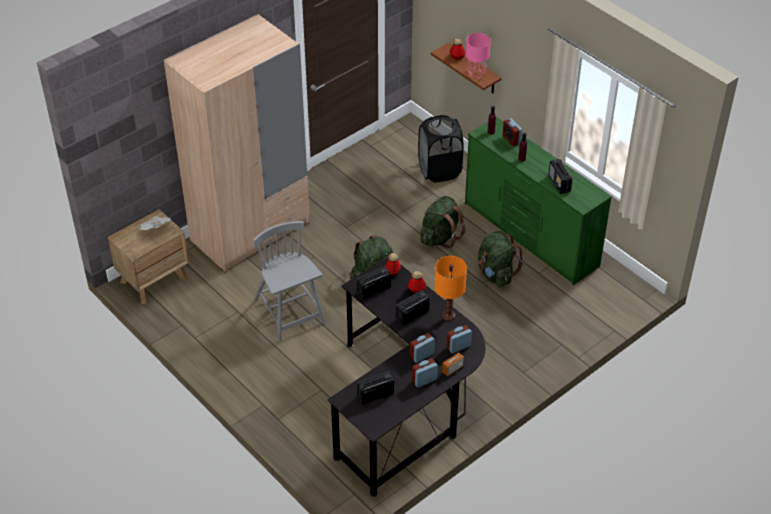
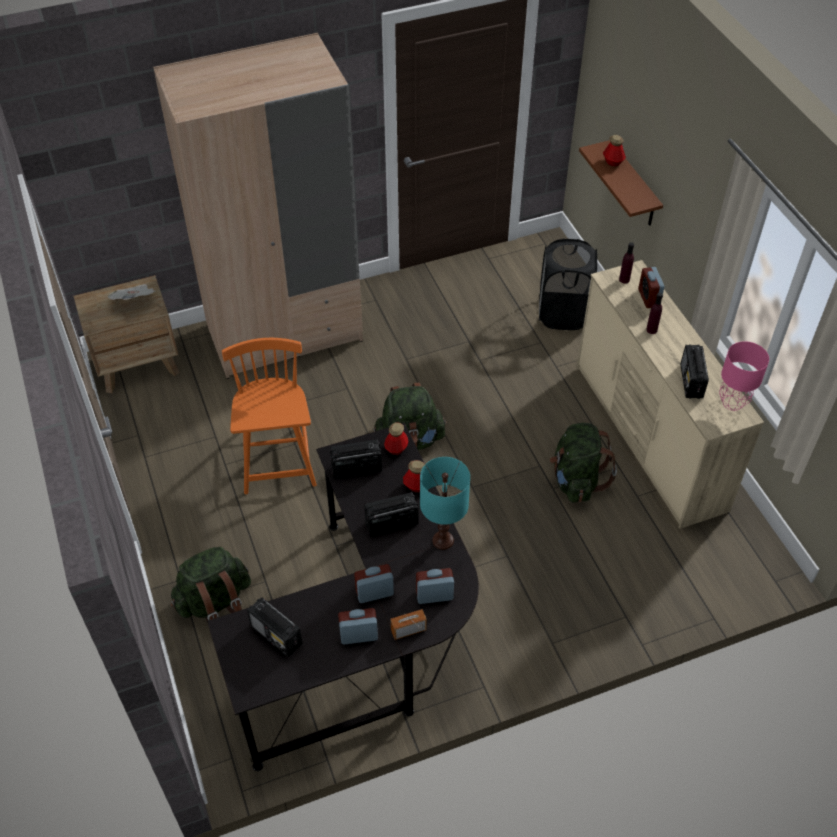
camera: 20 degrees right, 5 degrees up
grey chair [253,221,325,342] -> orange chair [222,338,317,494]
radio [357,371,394,404] -> radio turned 135 degrees counterclockwise [247,597,302,657]
green backpack [420,196,465,249] -> green backpack moved to [171,547,251,621]
orange table lamp [434,256,467,321] -> turquoise table lamp [420,457,470,550]
green dresser [465,117,612,285] -> beige dresser [577,260,764,529]
pink table lamp [466,33,491,79] -> pink table lamp moved to [719,341,769,411]

